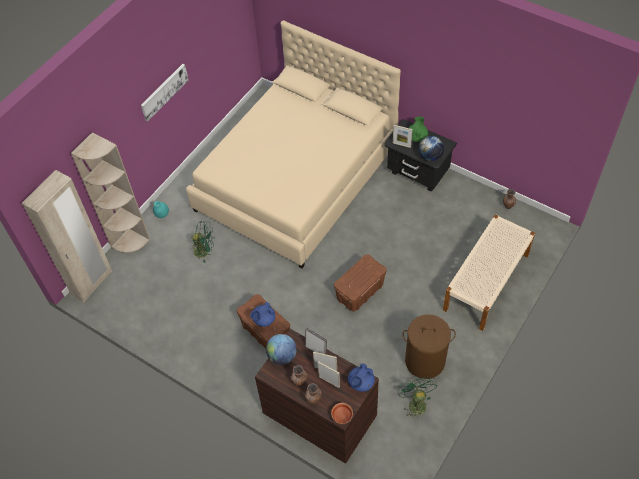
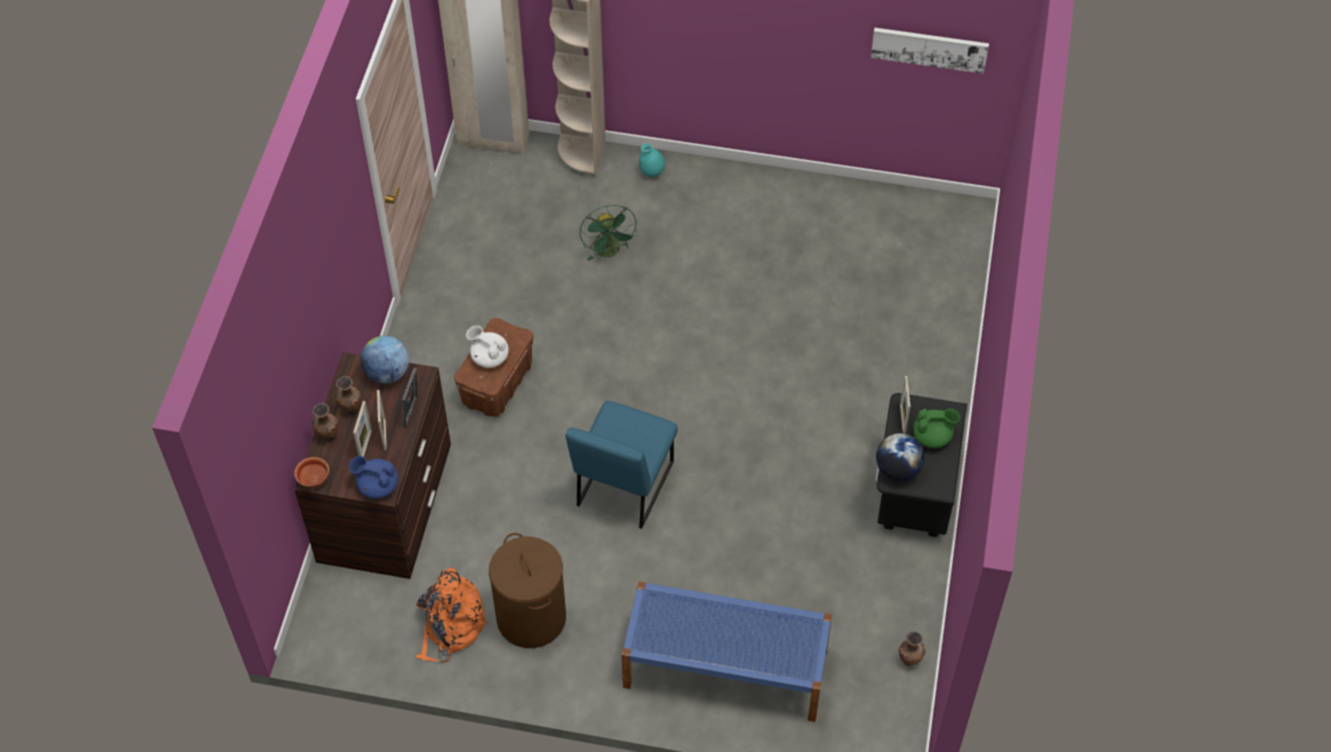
camera: 65 degrees right, 0 degrees up
picture [141,64,189,122] -> picture moved to [871,28,989,74]
beige bed [186,21,401,268] -> none
blue teapot [250,302,275,327] -> white teapot [466,326,509,368]
brown storage box [334,254,387,311] -> blue chair [565,401,678,529]
green fan [398,377,437,421] -> orange backpack [416,567,489,662]
beige bench [443,214,535,331] -> blue bench [622,581,832,722]

